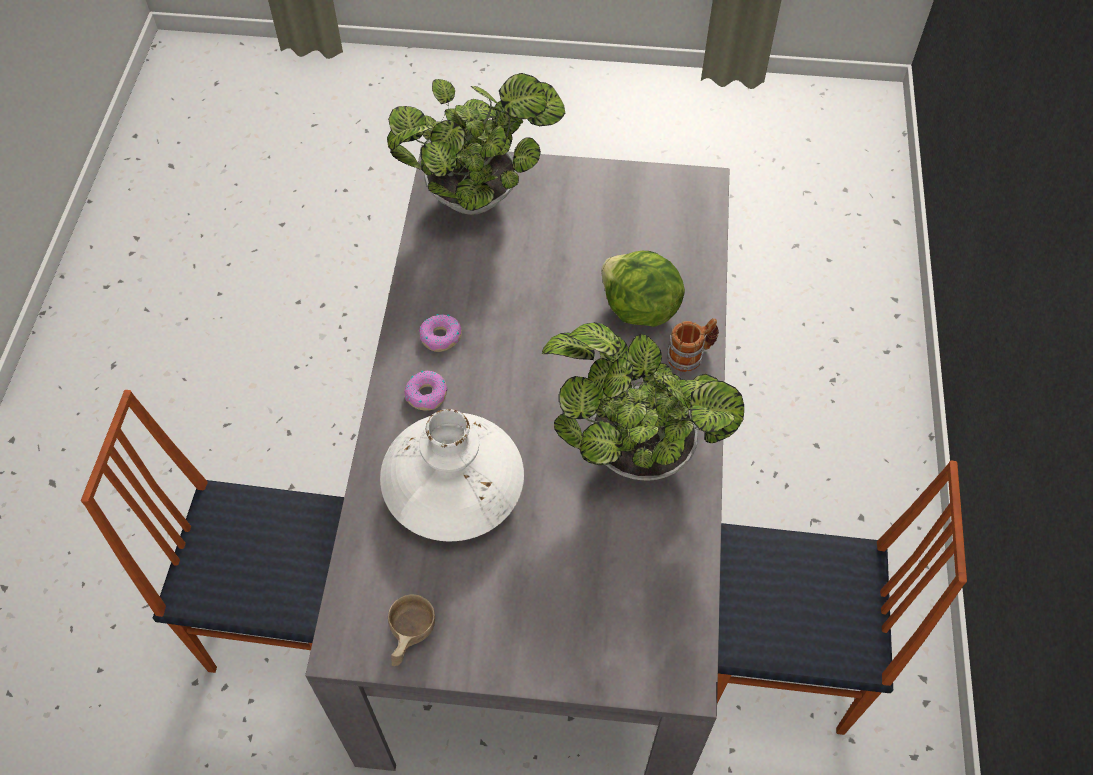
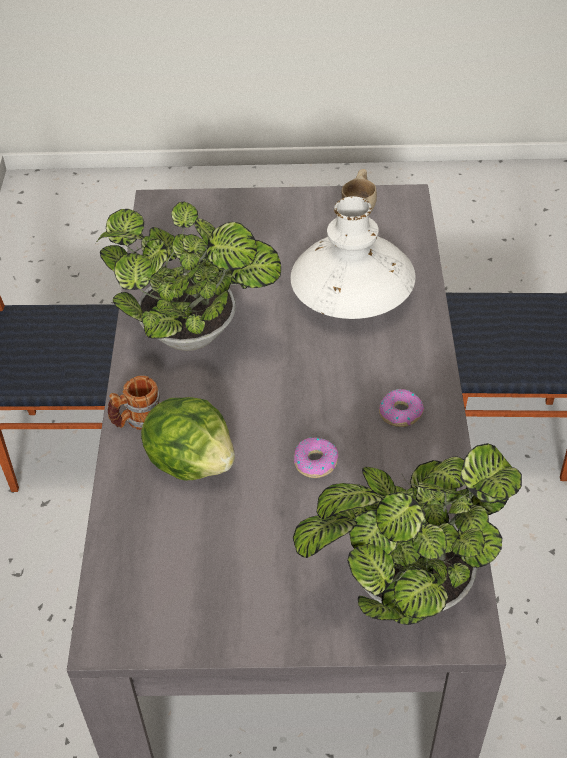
camera: 175 degrees right, 10 degrees down
donut [404,371,448,411] -> donut moved to [294,437,339,478]

